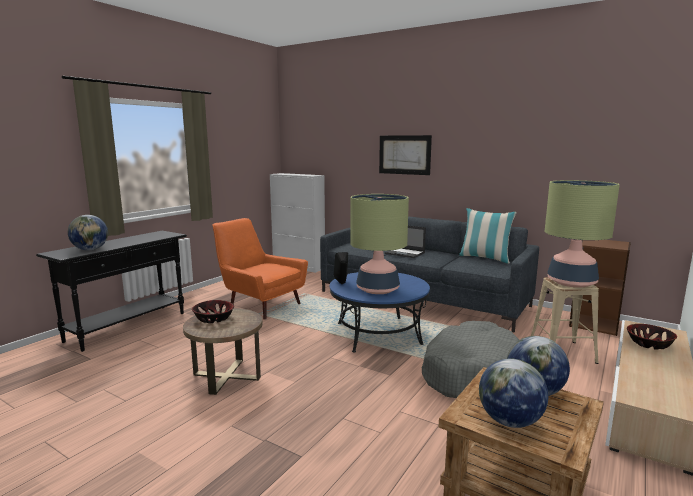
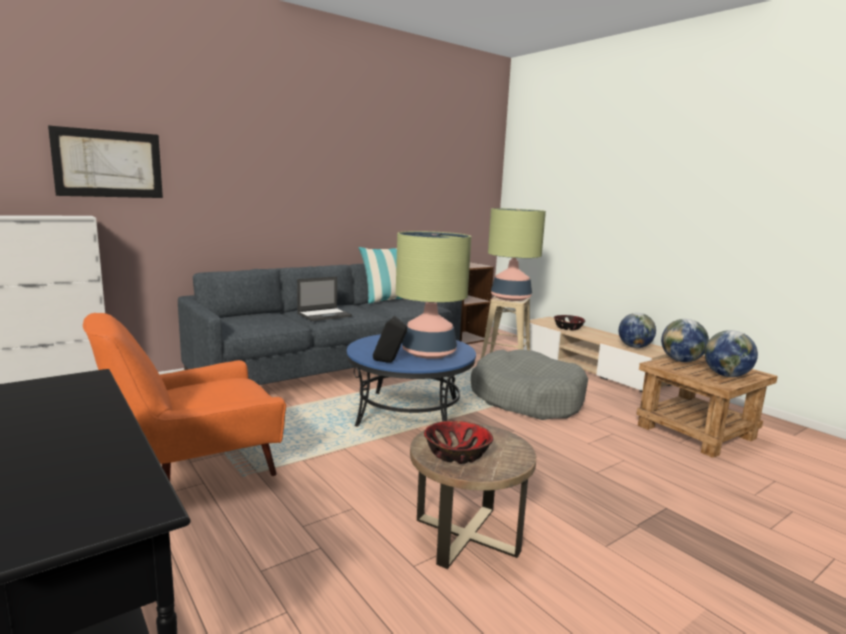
camera: 70 degrees left, 0 degrees up
globe [68,215,108,250] -> globe moved to [619,313,656,348]
picture [379,135,432,175] -> picture moved to [48,125,163,198]

